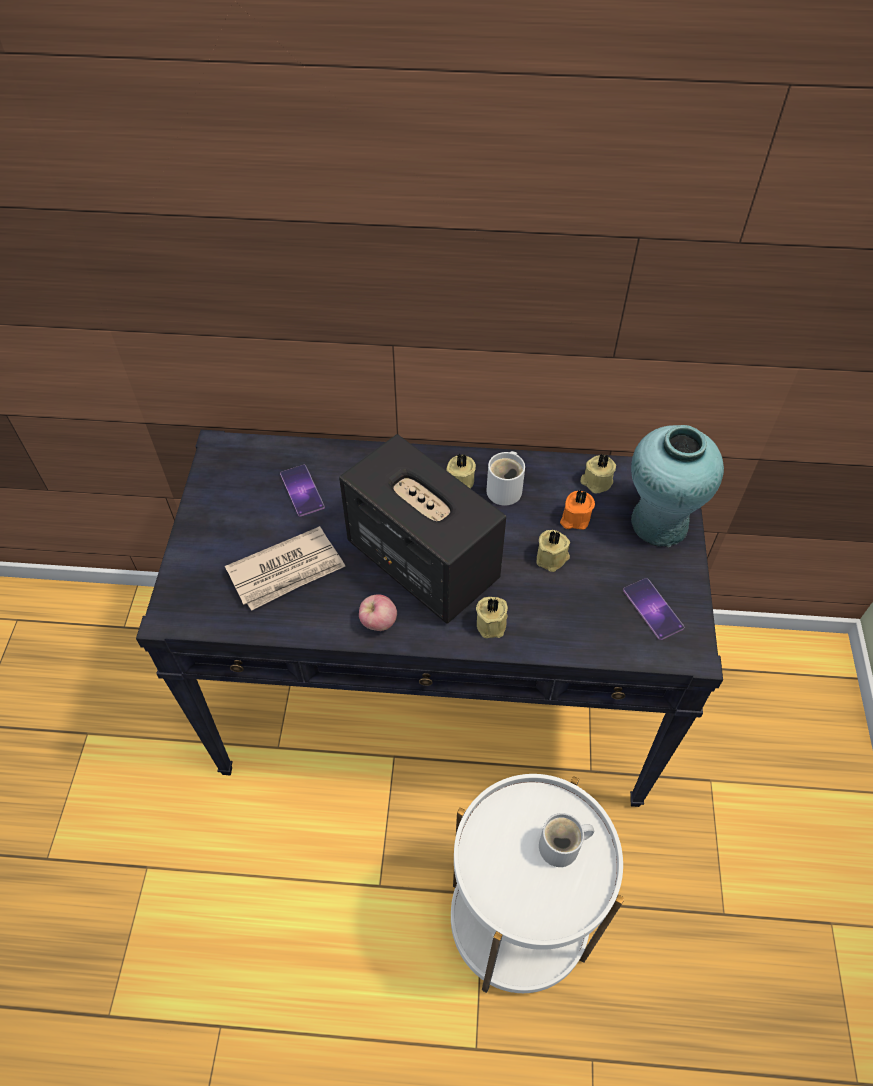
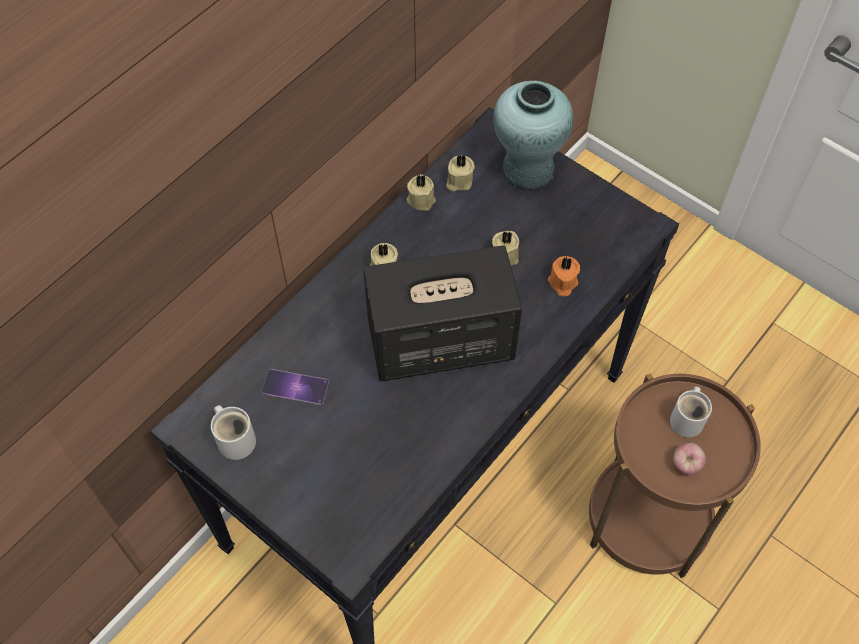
camera: 55 degrees left, 5 degrees up
newspaper [225,526,345,611] -> none
apple [359,595,397,631] -> apple moved to [673,443,706,475]
white side table [451,774,625,993] -> brown side table [589,373,761,578]
beige candle [476,597,508,638] -> beige candle moved to [407,174,436,211]
white mug [486,451,525,506] -> white mug moved to [211,405,256,460]
orange candle [560,490,595,530] -> orange candle moved to [548,256,580,296]
phone [623,578,684,640] -> none

